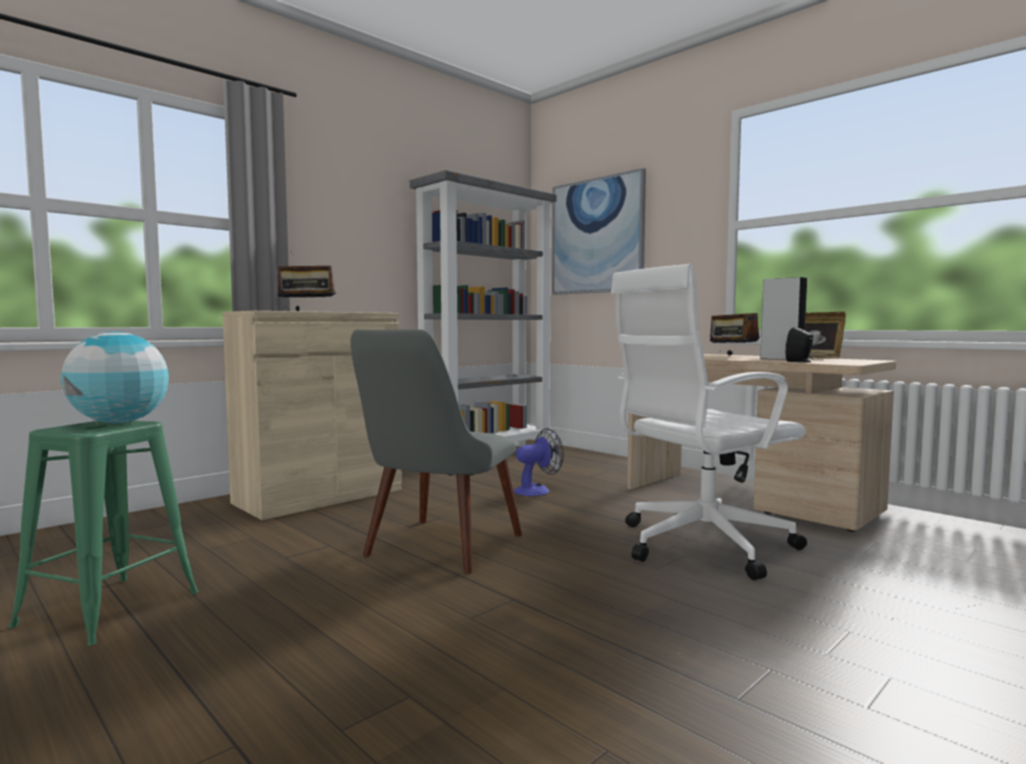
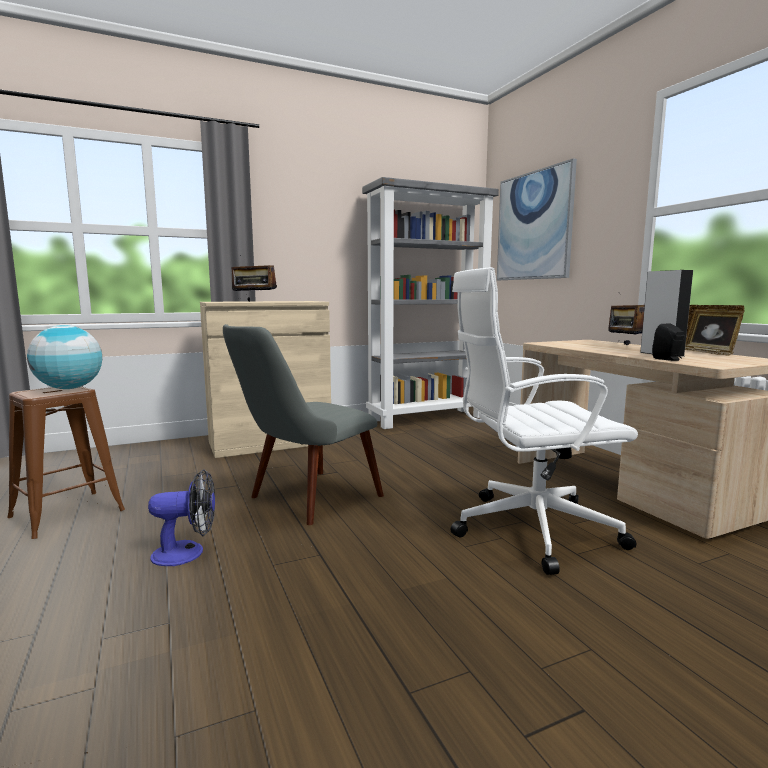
camera: 20 degrees right, 5 degrees up
green stool [9,421,198,646] -> brown stool [7,386,125,539]
fan [514,428,564,496] -> fan moved to [148,469,215,566]

